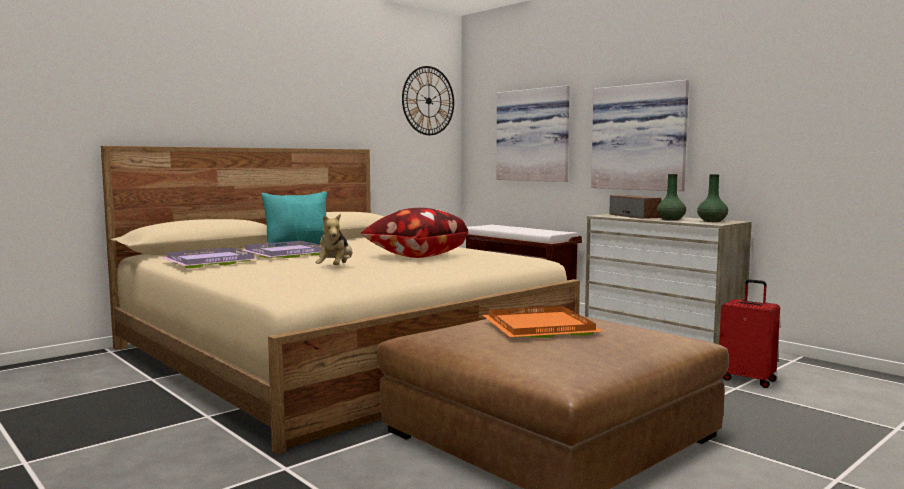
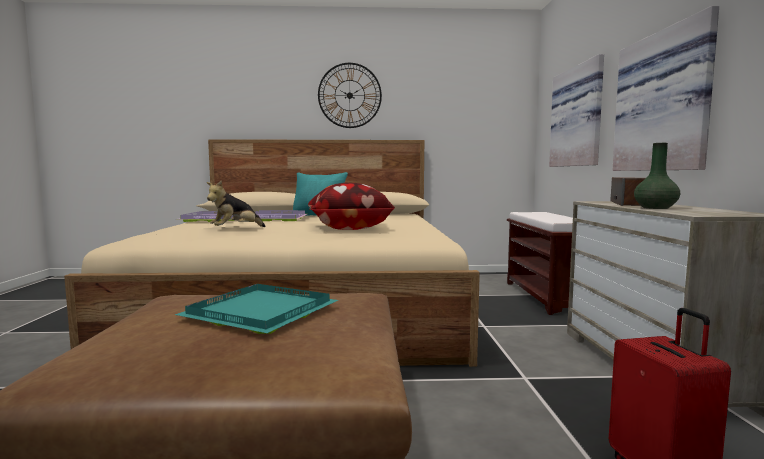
camera: 40 degrees right, 0 degrees up
wall clock [402,66,454,135] -> wall clock moved to [318,63,382,128]
orange tray [483,306,603,338] -> turquoise tray [175,284,338,334]
green vase [697,174,728,222] -> none

